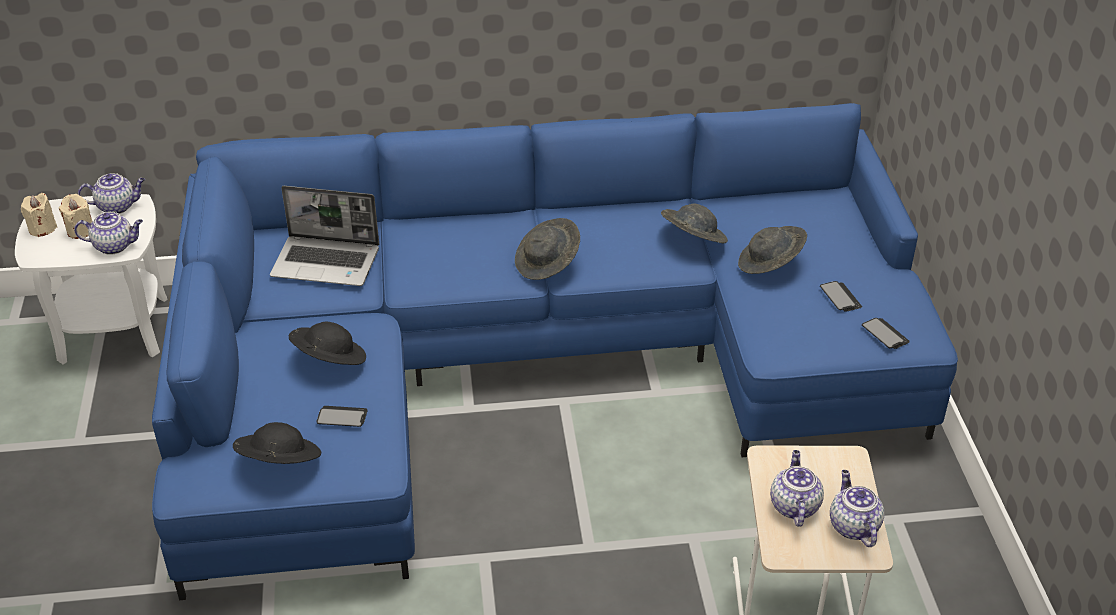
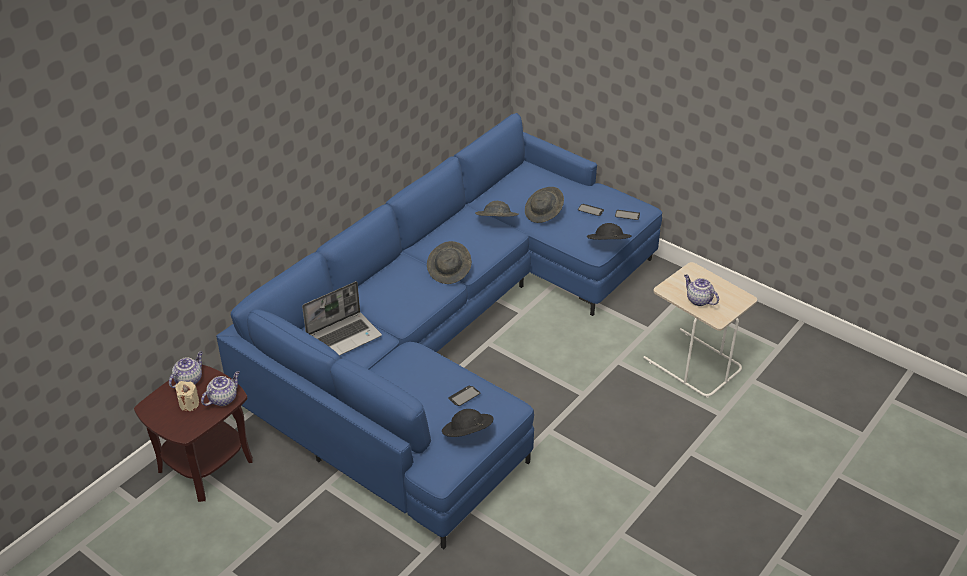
camera: 45 degrees left, 0 degrees up
white side table [15,194,168,364] -> brown side table [134,365,253,502]
beige candle [21,193,57,237] -> none
black hat [289,321,366,365] -> black hat moved to [587,223,632,240]
teapot [830,470,884,547] -> none

